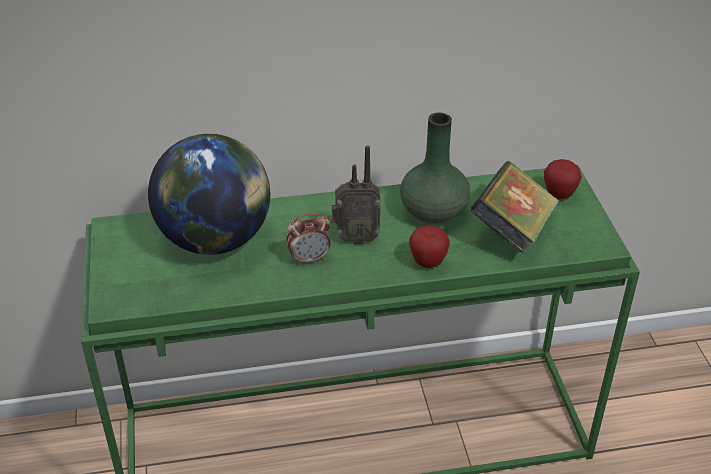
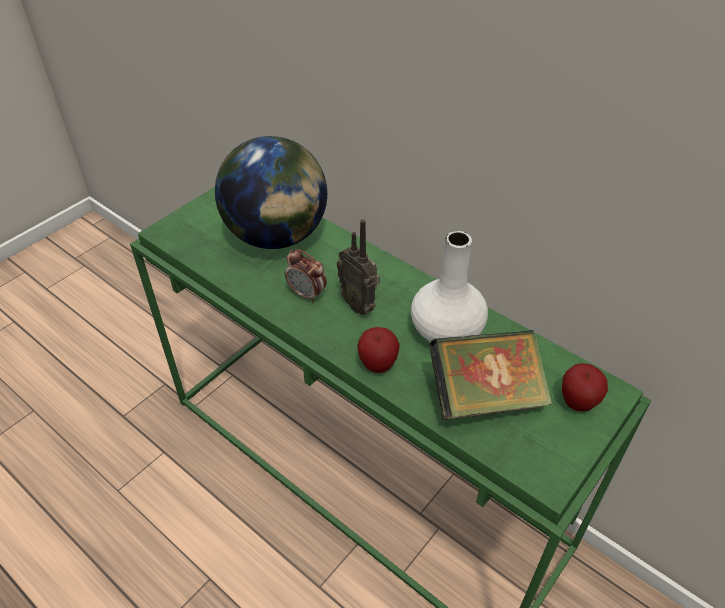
camera: 50 degrees right, 5 degrees up
green vase [400,112,470,224] -> white vase [411,231,488,342]

